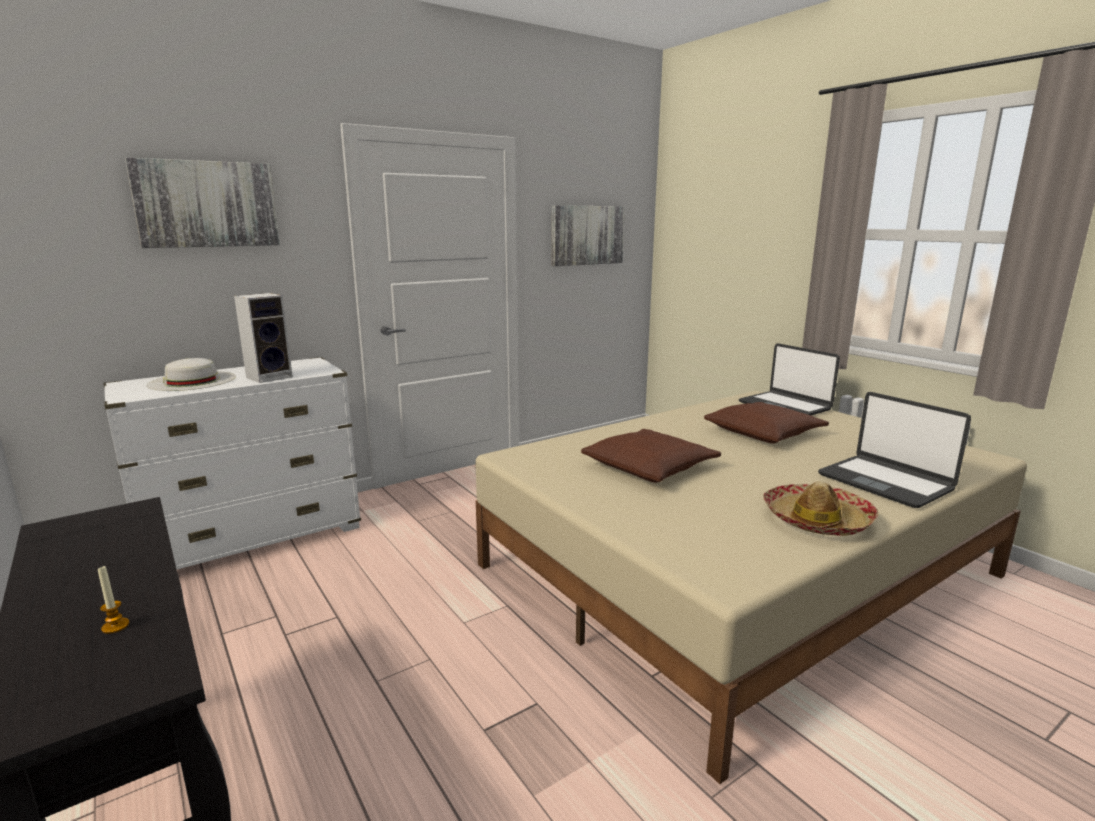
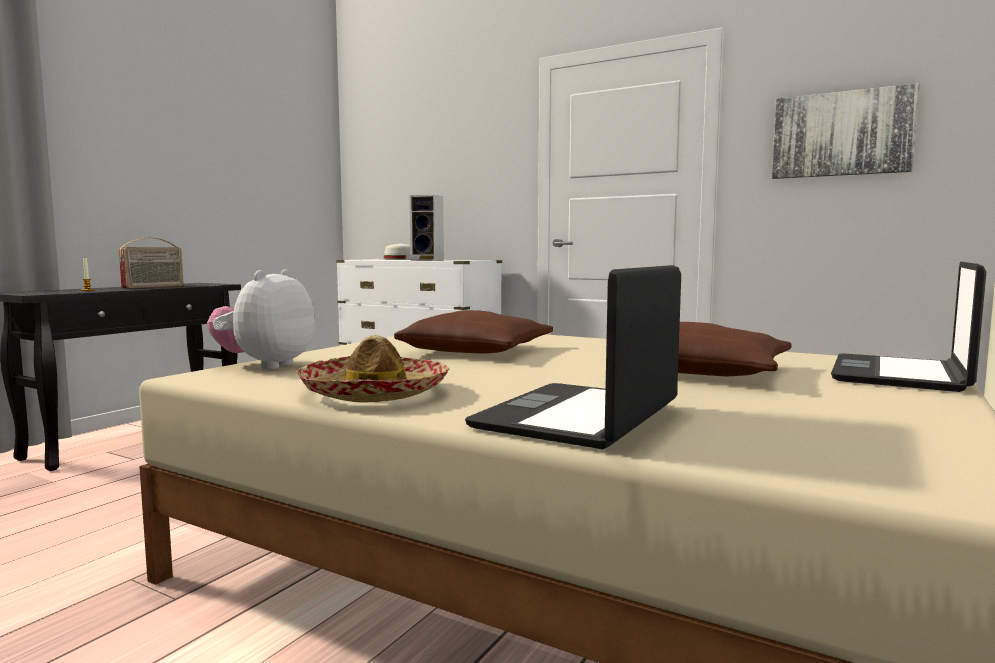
camera: 65 degrees right, 10 degrees down
picture [125,157,280,248] -> none
none -> radio [119,237,183,289]
none -> plush toy [207,269,315,370]

